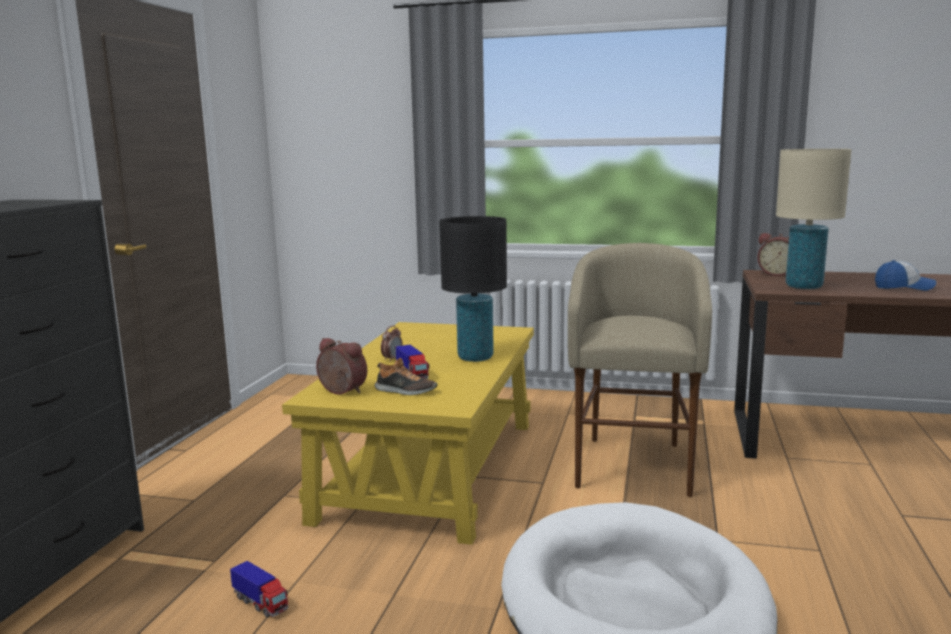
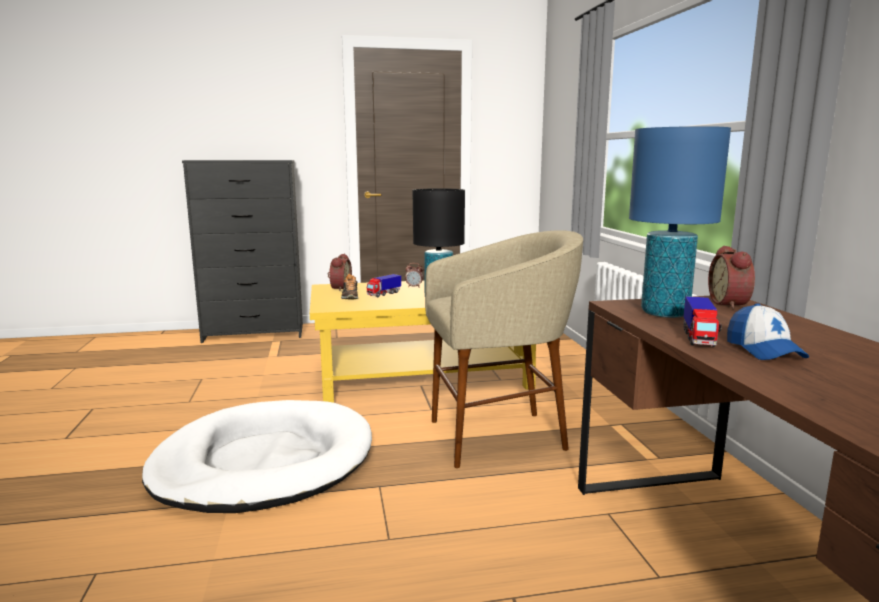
camera: 65 degrees right, 0 degrees up
toy truck [230,561,288,617] -> toy truck moved to [683,296,722,347]
beige table lamp [776,149,852,289] -> blue table lamp [629,126,731,318]

